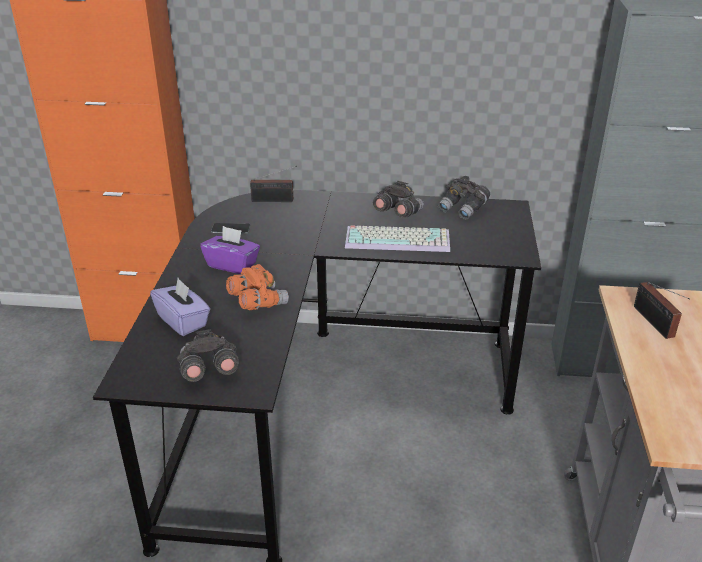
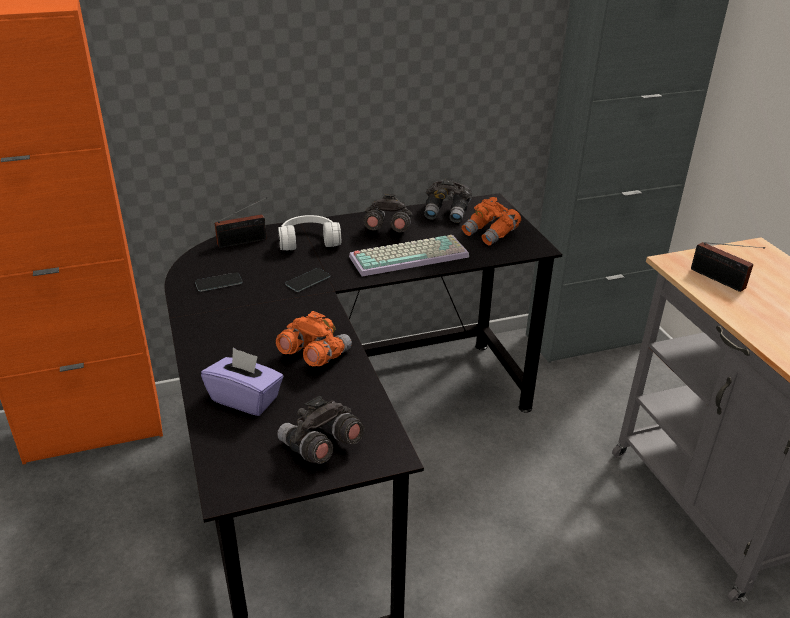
camera: 25 degrees left, 0 degrees up
purple tissue box [200,226,260,274] -> none
none -> white headphones [278,215,341,250]
none -> phone [285,268,330,292]
none -> orange binoculars [461,197,521,246]

